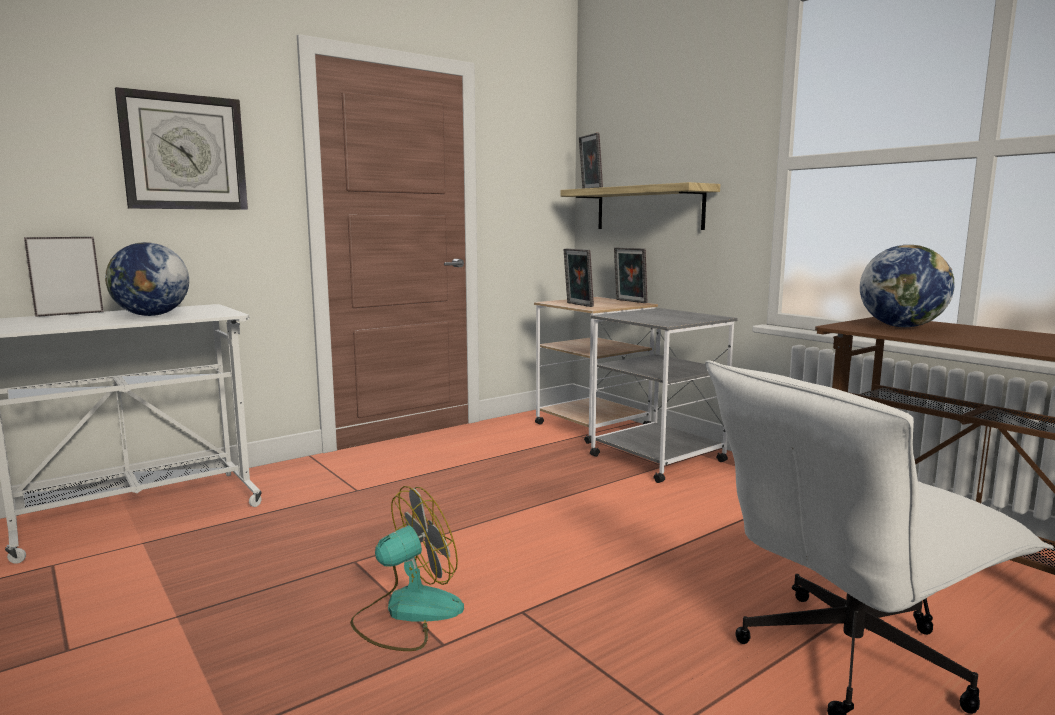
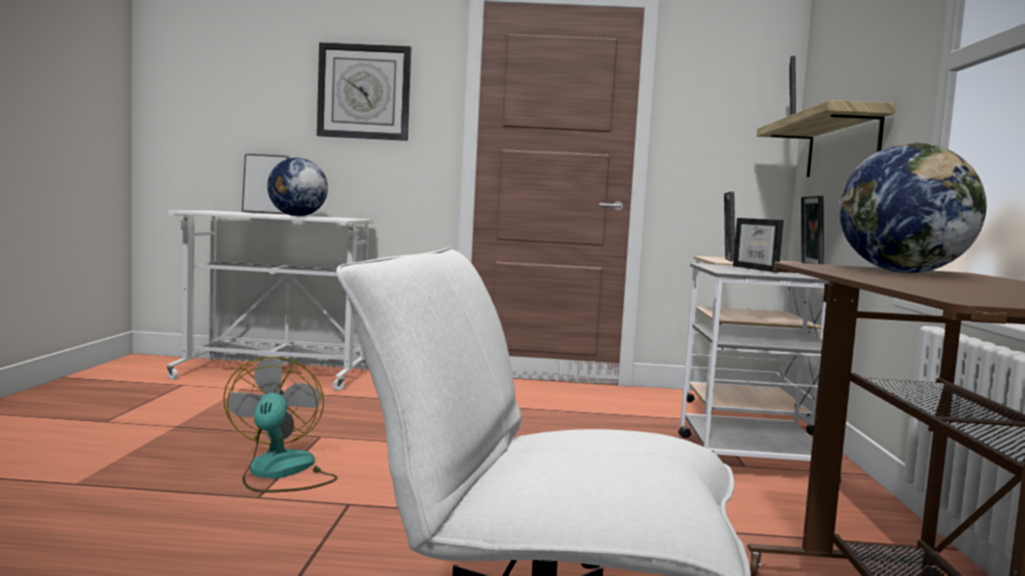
camera: 40 degrees right, 5 degrees down
fan [350,486,464,651] -> fan turned 105 degrees counterclockwise [223,357,338,493]
none -> picture frame [733,218,784,273]

